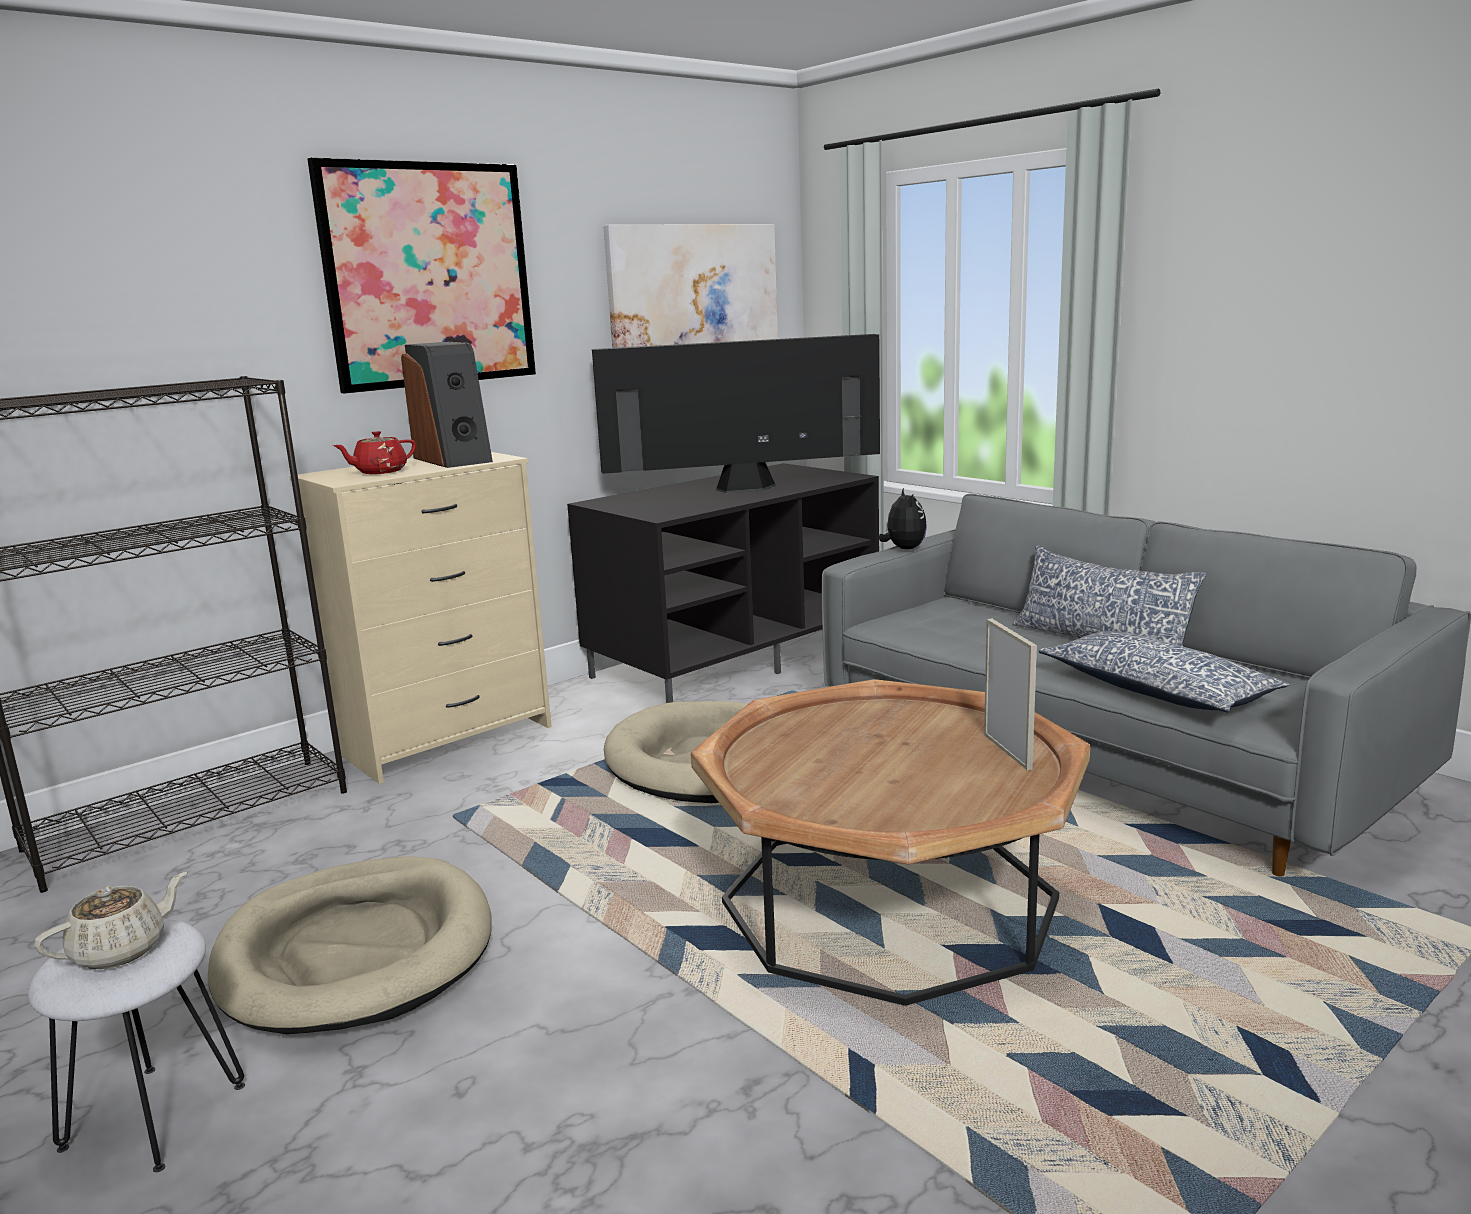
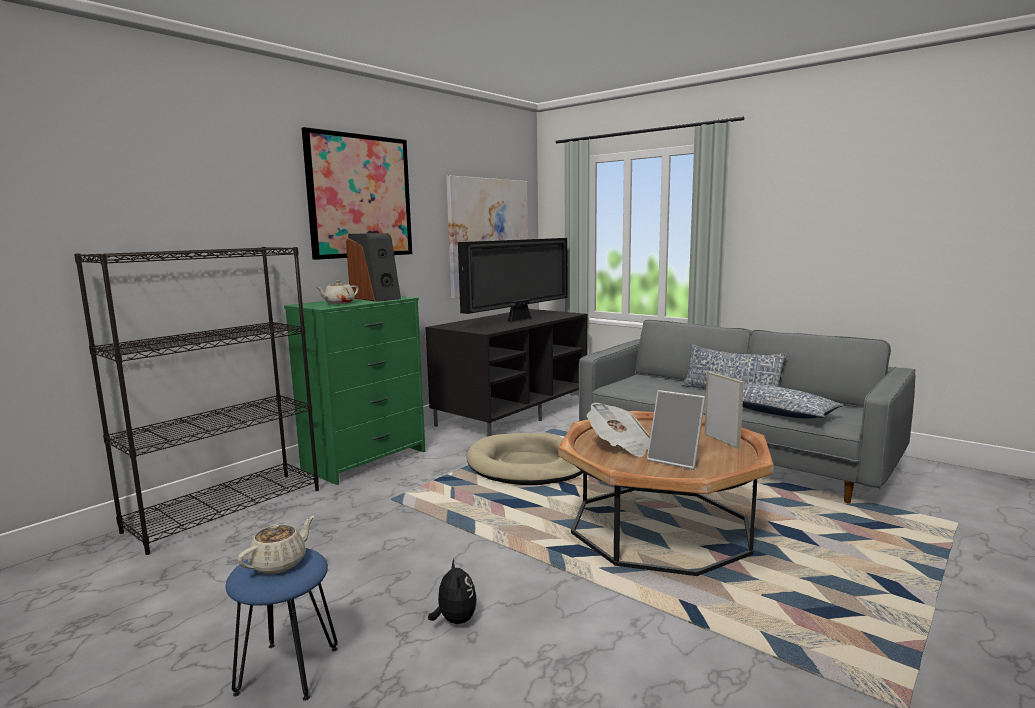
camera: 10 degrees left, 5 degrees down
white stool [28,919,245,1172] -> blue stool [226,548,338,701]
beige dog bed [208,856,492,1034] -> none
beige dresser [289,452,552,784] -> green dresser [284,296,425,485]
red teapot [333,431,416,474] -> beige teapot [316,280,359,304]
television [592,334,880,493] -> television turned 150 degrees clockwise [458,238,567,323]
plush toy [879,488,927,549] -> plush toy moved to [428,559,477,624]
none -> newspaper [587,403,650,457]
none -> picture frame [647,390,706,470]

